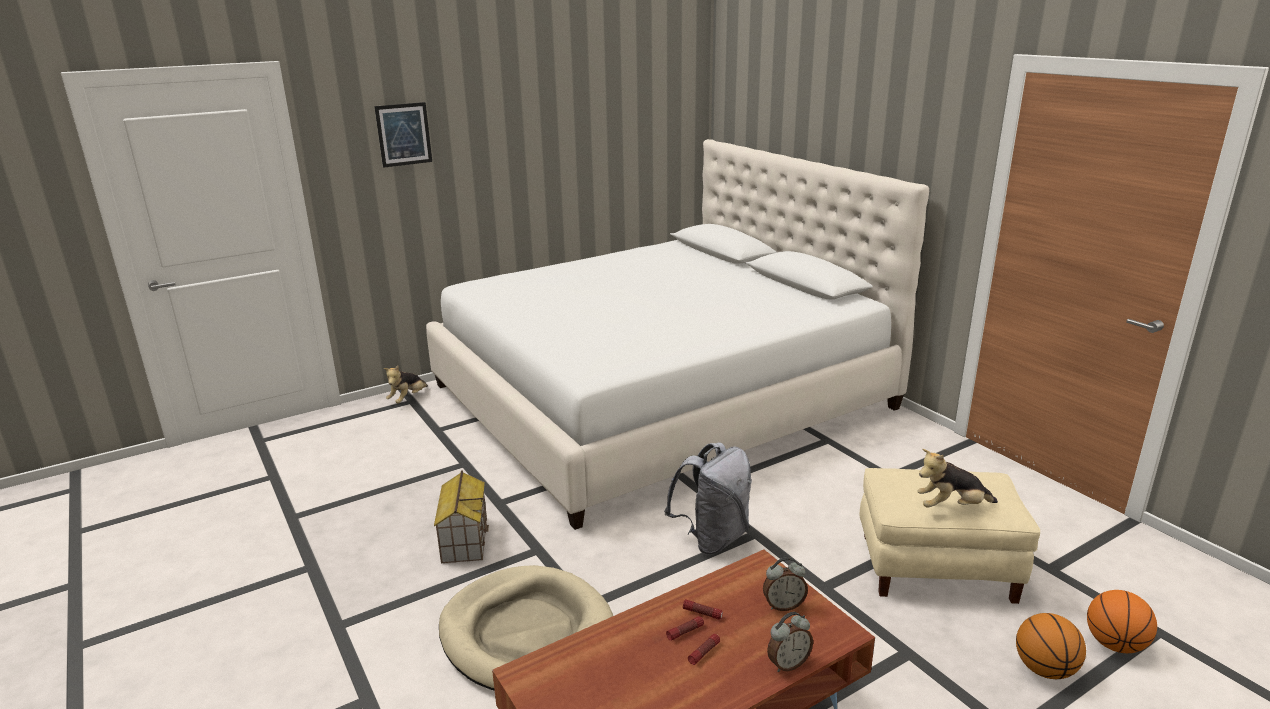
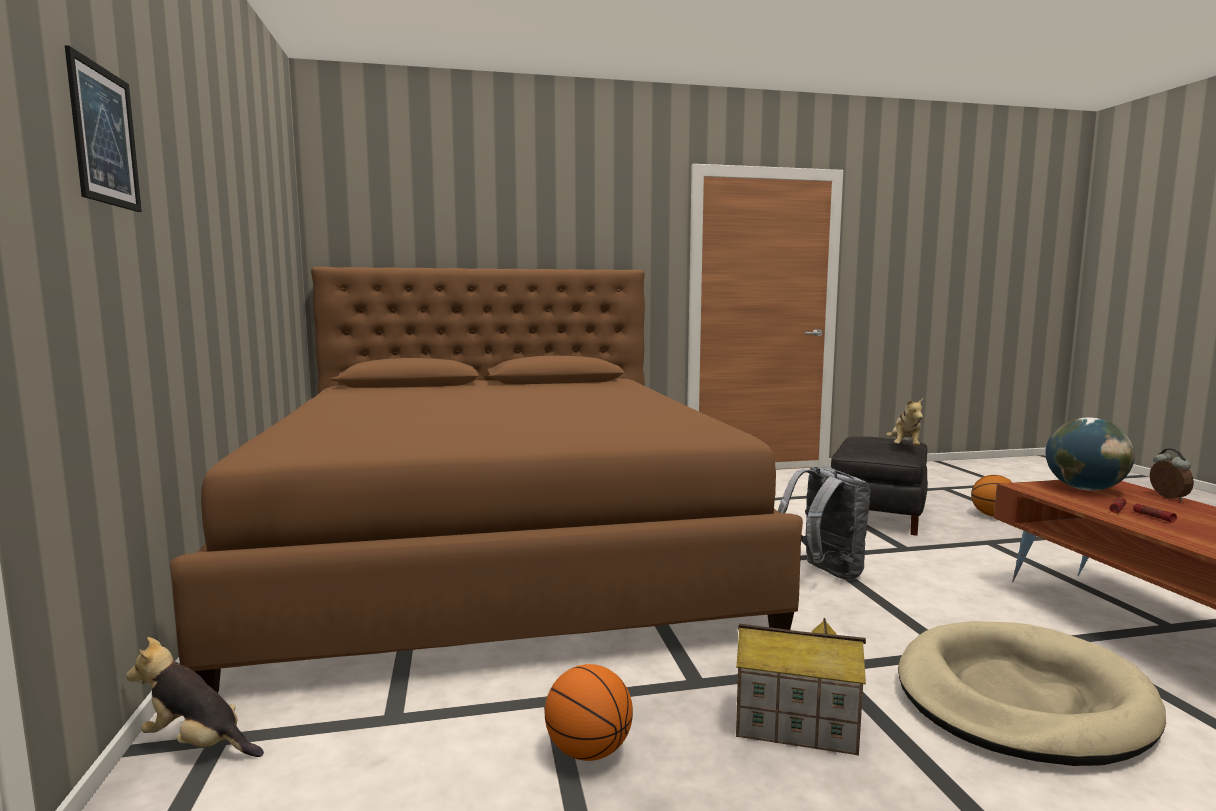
camera: 70 degrees left, 15 degrees down
plush toy [384,366,428,403] -> plush toy turned 150 degrees clockwise [126,637,264,757]
white bed [426,139,929,530] -> brown bed [170,267,803,693]
flashlight [688,634,720,665] -> none
alarm clock [763,557,808,611] -> globe [1045,417,1135,491]
beige ottoman [860,468,1040,604] -> black ottoman [831,437,928,536]
basketball [1087,590,1157,653] -> basketball moved to [545,664,633,761]

